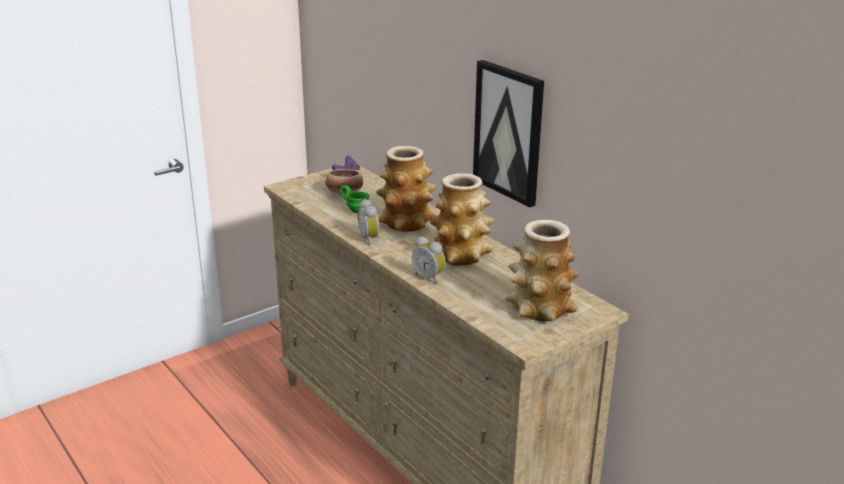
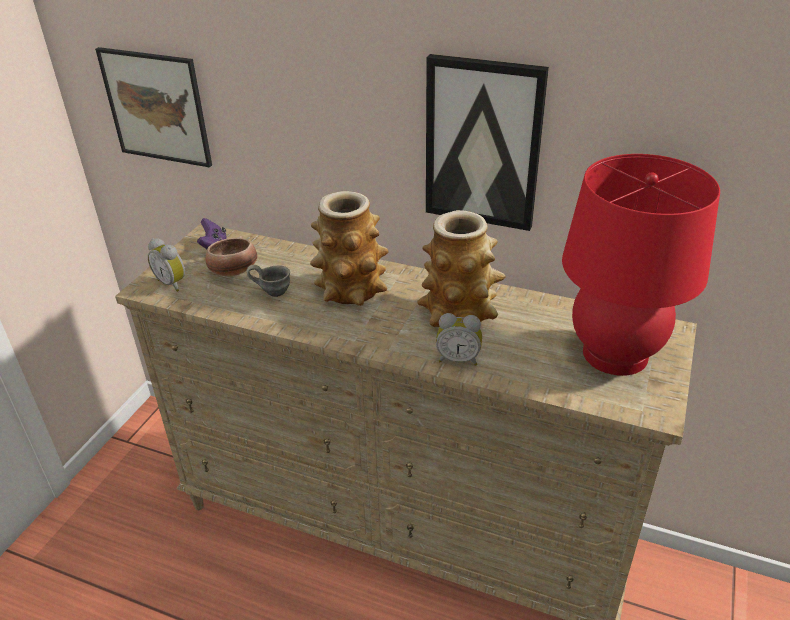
camera: 30 degrees left, 10 degrees up
green mug [340,185,370,213] -> grey mug [246,265,290,297]
alarm clock [358,199,379,245] -> alarm clock moved to [148,238,185,292]
vase [506,220,579,321] -> red table lamp [562,154,720,376]
none -> picture [95,47,212,168]

